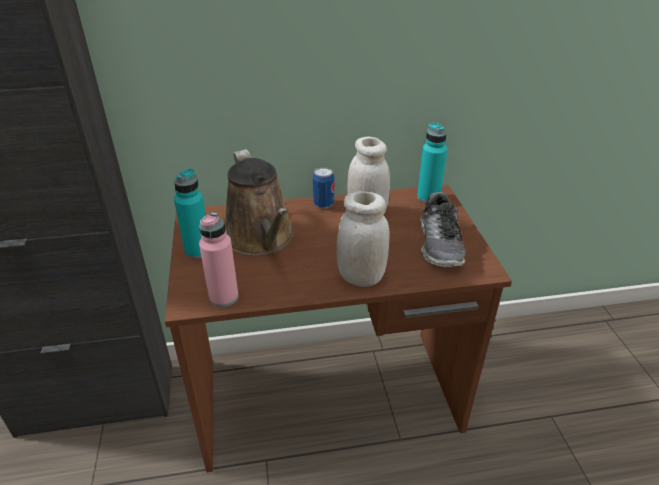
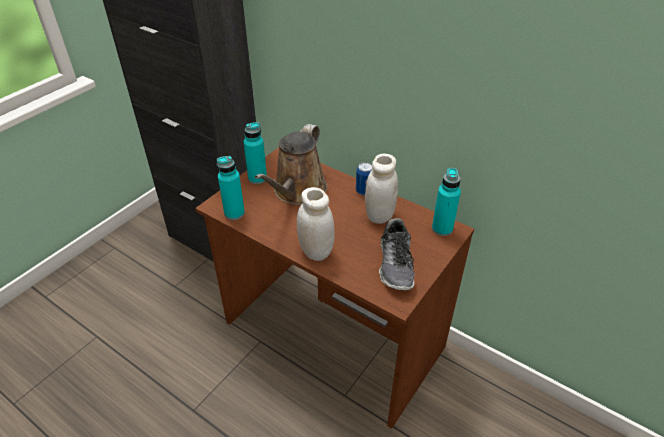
camera: 45 degrees right, 5 degrees up
pink bottle [199,212,239,307] -> turquoise bottle [217,156,245,220]
shoe [420,192,465,267] -> shoe turned 45 degrees counterclockwise [379,218,415,290]

